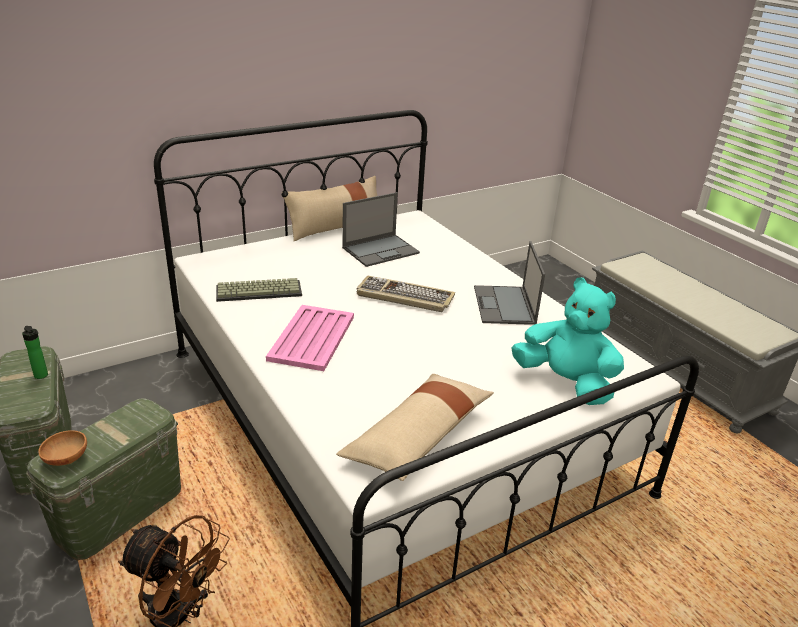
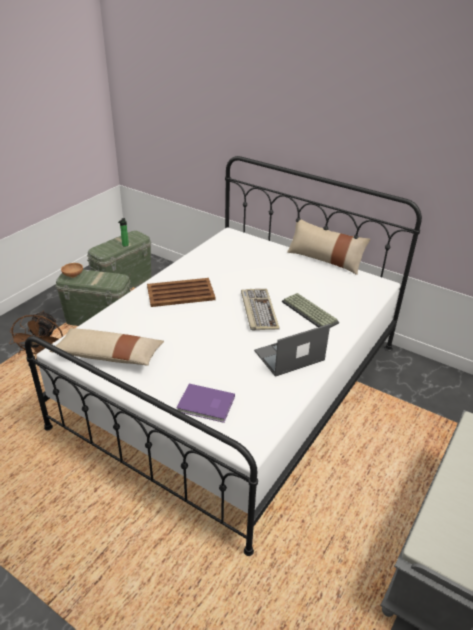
camera: 65 degrees right, 5 degrees up
keyboard [216,278,302,302] -> keyboard moved to [282,293,339,328]
pink tray [266,305,354,371] -> brown tray [147,278,215,307]
laptop [342,192,420,267] -> none
turquoise plush toy [511,277,624,405] -> purple book [176,384,235,423]

